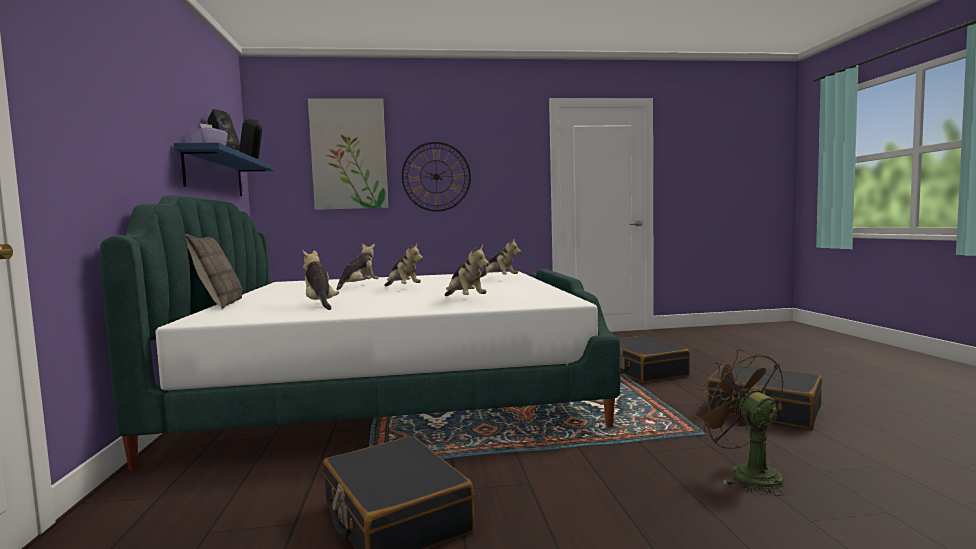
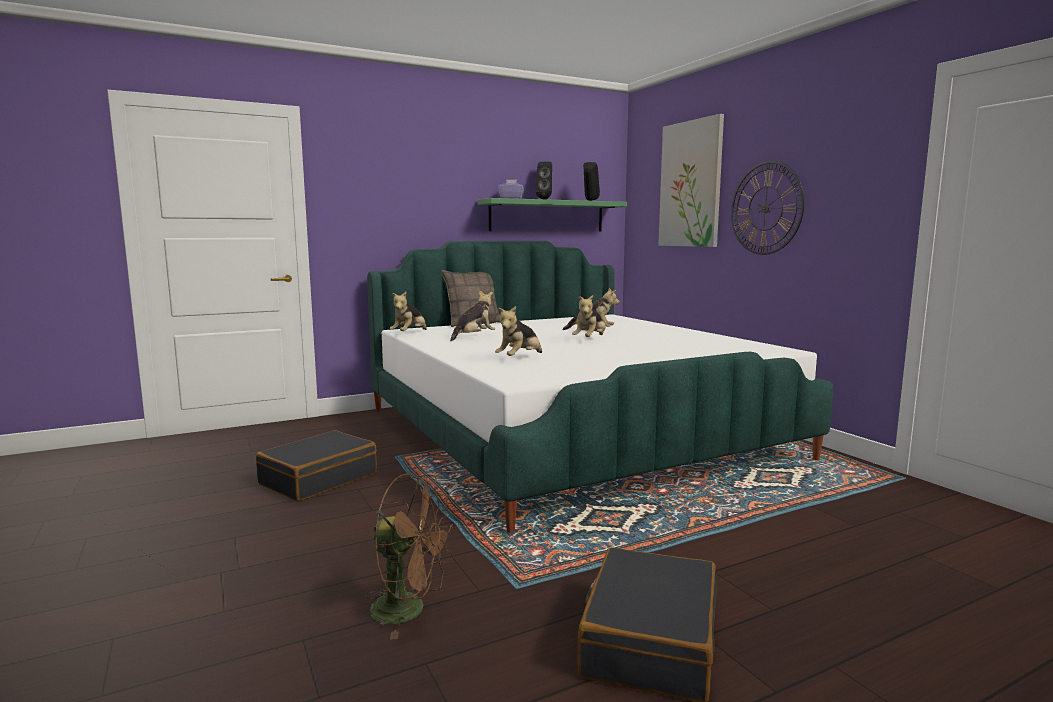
camera: 70 degrees right, 5 degrees up
blue shelf [174,142,275,196] -> green shelf [478,198,627,232]
plush toy [480,240,521,278] -> plush toy moved to [390,292,427,331]
black suitcase [619,335,690,383] -> none
brown fan [694,350,784,496] -> brown fan turned 60 degrees clockwise [366,474,455,640]

